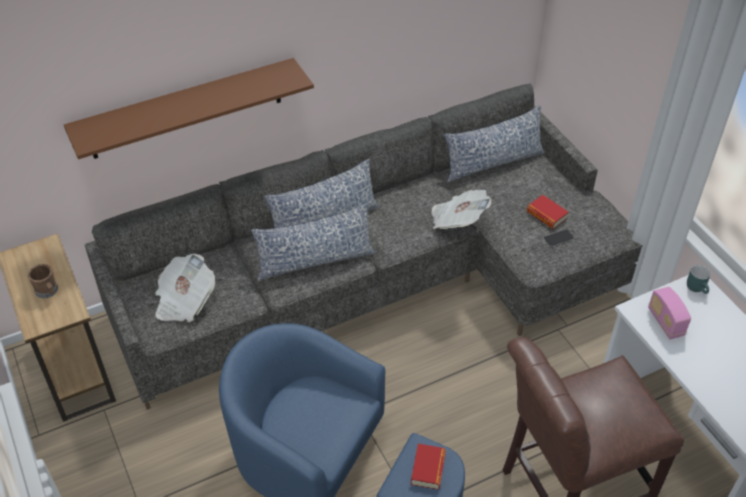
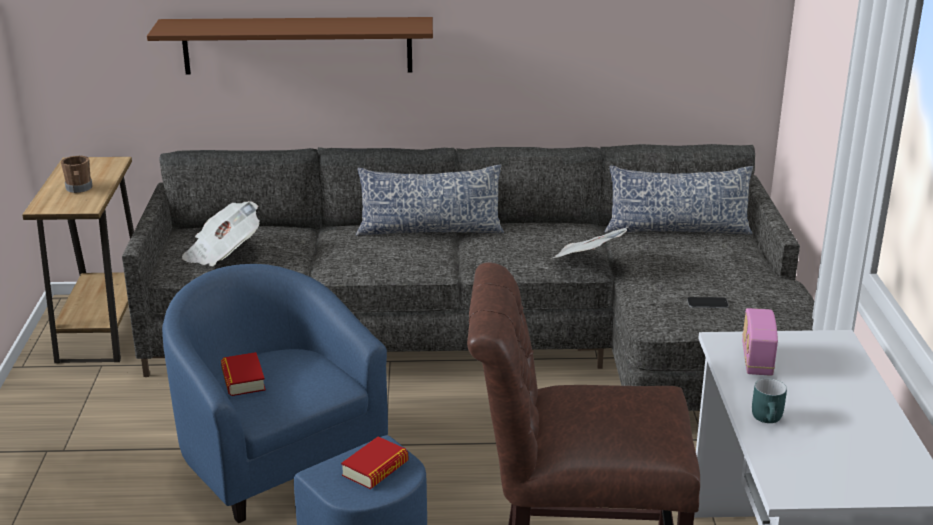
camera: 25 degrees right, 20 degrees down
pillow [251,203,376,281] -> none
book [527,195,569,229] -> book moved to [221,352,266,396]
turquoise mug [687,265,711,294] -> turquoise mug moved to [752,378,787,423]

